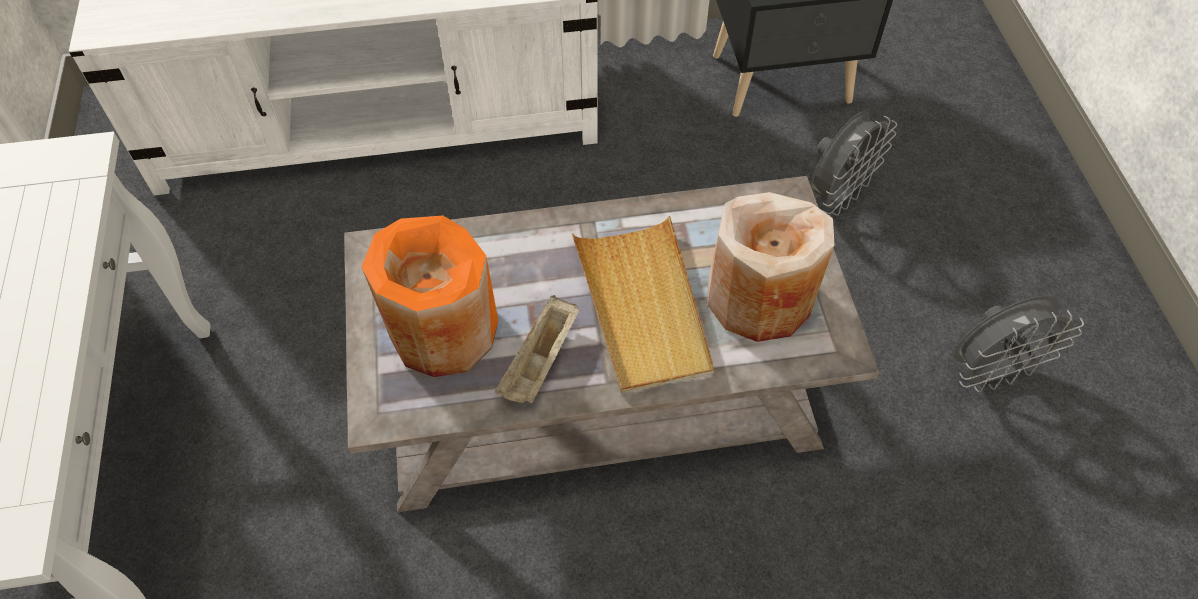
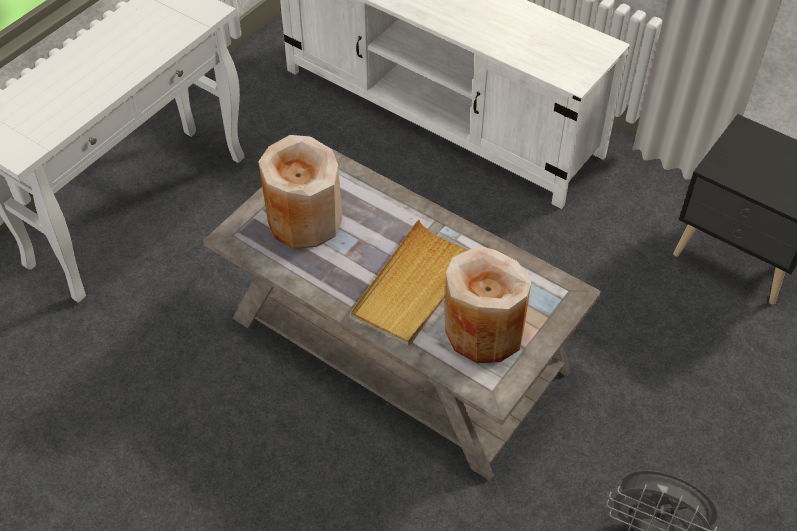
camera: 45 degrees right, 5 degrees down
orange vase [361,216,498,377] -> beige vase [258,135,342,249]
beige tray [495,295,579,403] -> none
grey fan [810,111,897,216] -> none

